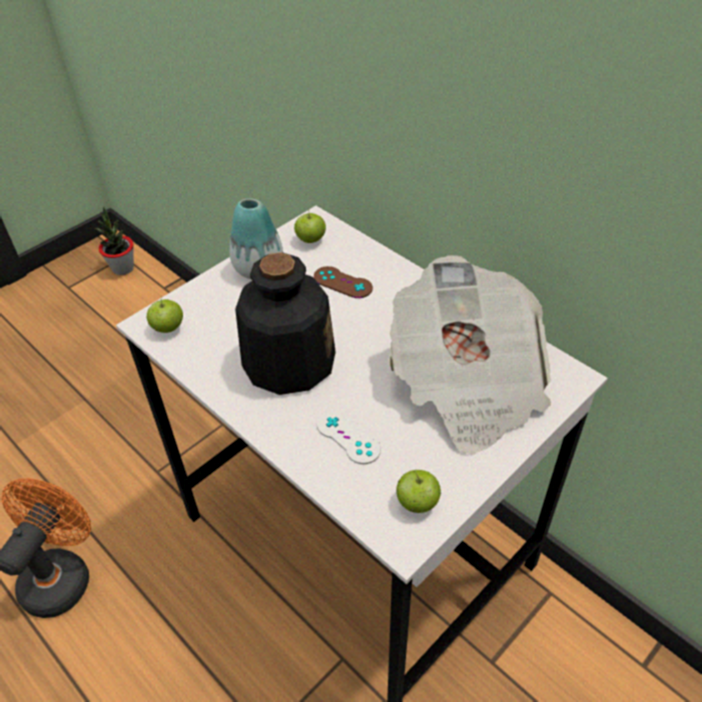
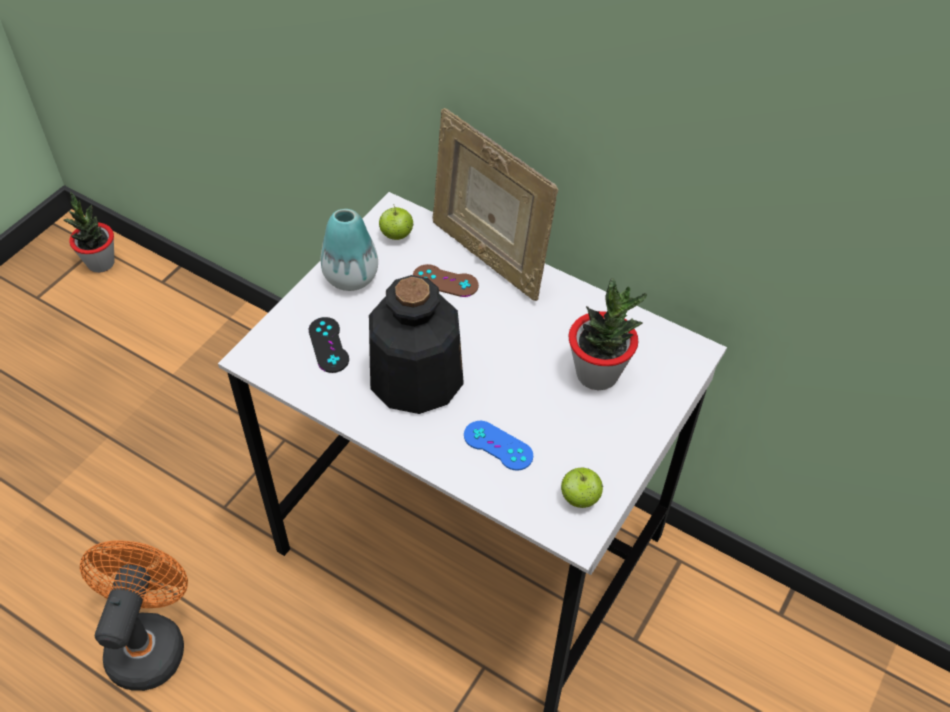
camera: 15 degrees left, 5 degrees up
apple [146,299,183,333] -> none
white game controller [317,410,381,464] -> blue game controller [464,421,533,471]
newspaper [388,255,551,455] -> potted plant [569,278,647,390]
none -> black game controller [309,317,349,373]
none -> picture frame [433,108,558,301]

